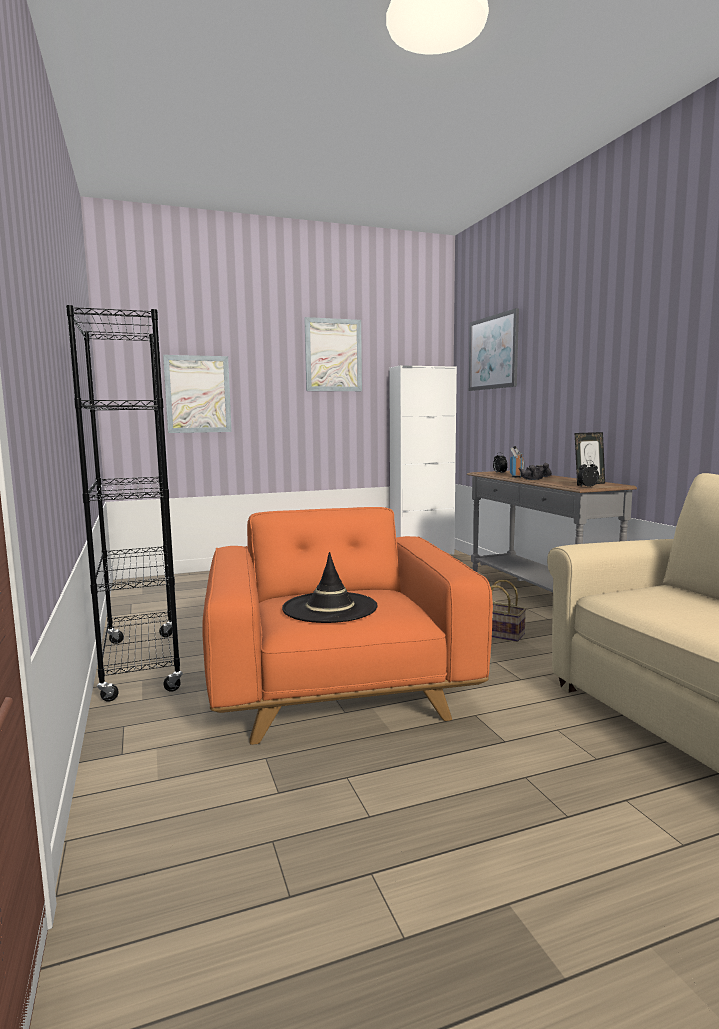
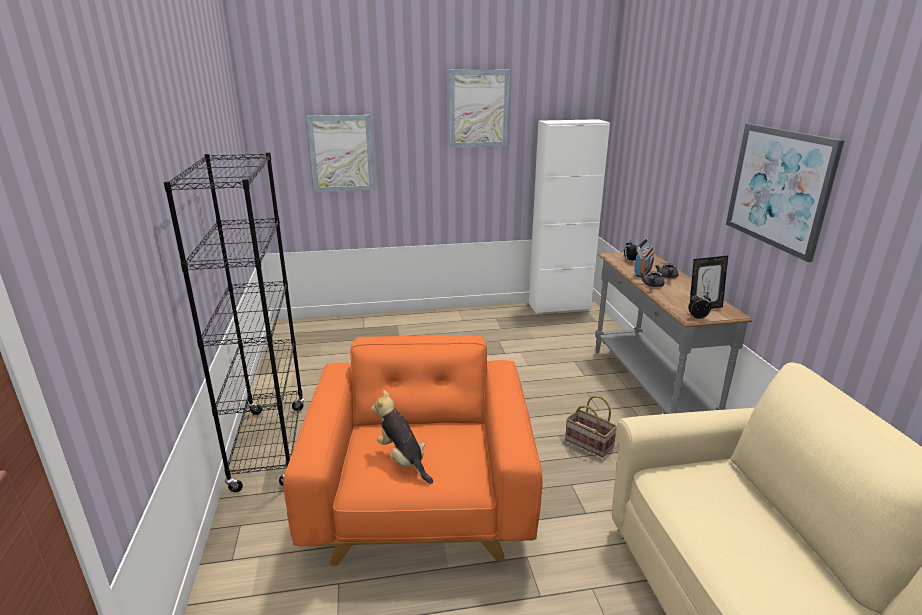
camera: 10 degrees right, 15 degrees up
black hat [282,552,377,623] -> plush toy [371,390,433,484]
picture [469,308,519,391] -> picture moved to [726,124,844,262]

